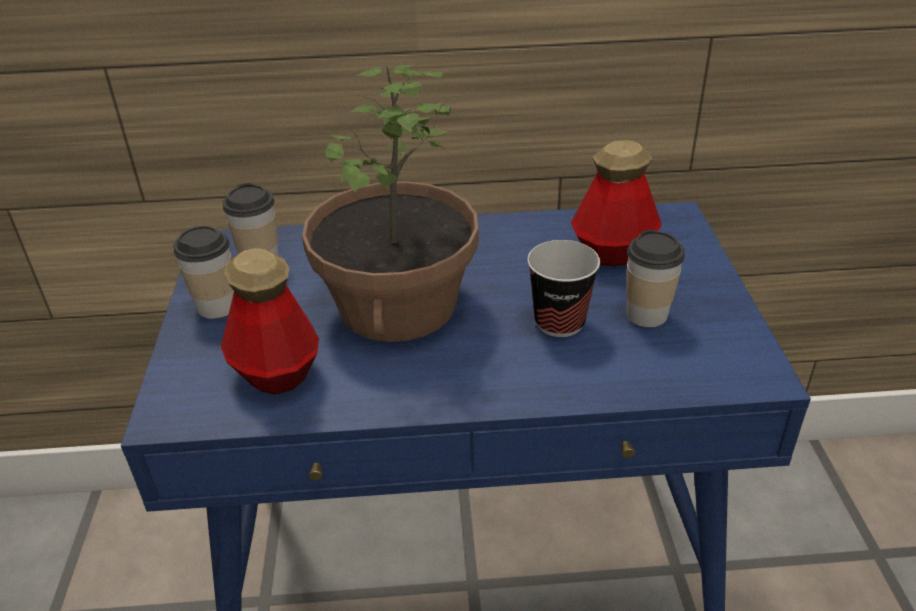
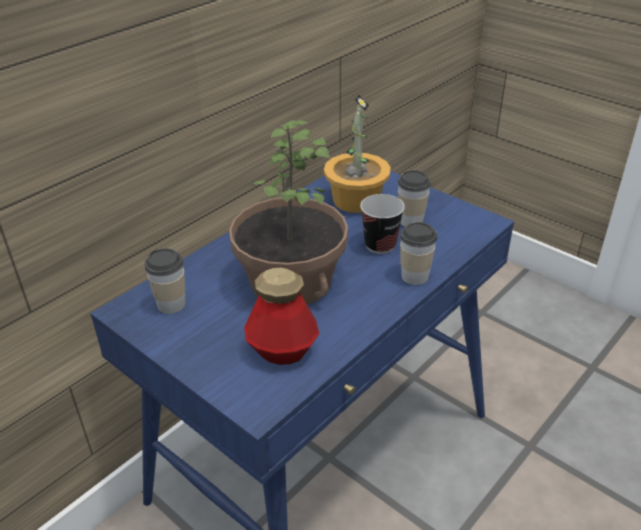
camera: 45 degrees left, 0 degrees up
cup [174,226,234,319] -> cup moved to [400,222,437,285]
bottle [571,140,662,266] -> potted plant [324,95,391,213]

